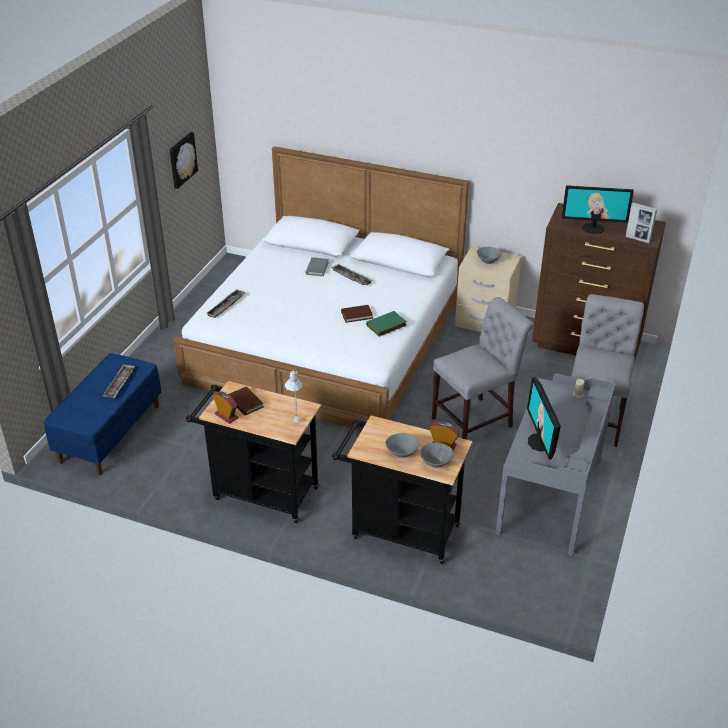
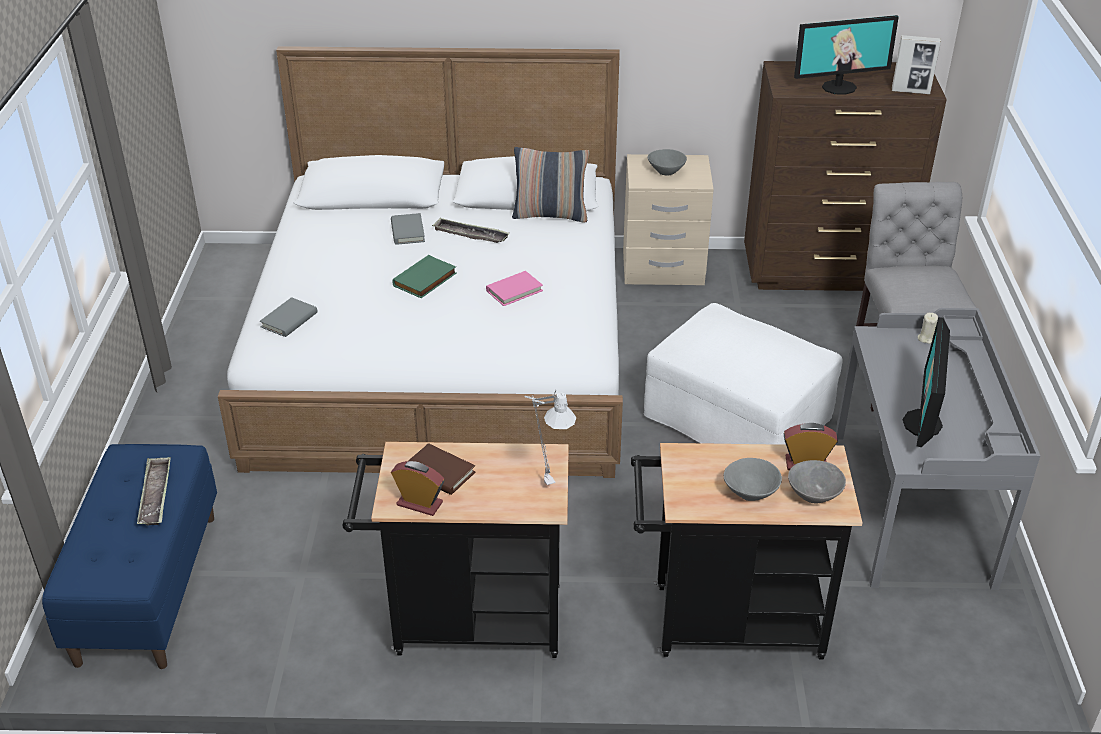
camera: 20 degrees left, 0 degrees up
picture [169,132,198,189] -> none
tray [207,289,245,318] -> grey book [260,297,317,337]
brown book [341,305,373,323] -> pink book [486,271,543,306]
green book [366,311,407,337] -> green book moved to [392,255,457,298]
grey chair [432,297,534,440] -> white ottoman [644,303,843,445]
monitor [527,377,561,460] -> monitor turned 45 degrees clockwise [903,317,950,447]
none -> pillow [512,147,589,223]

